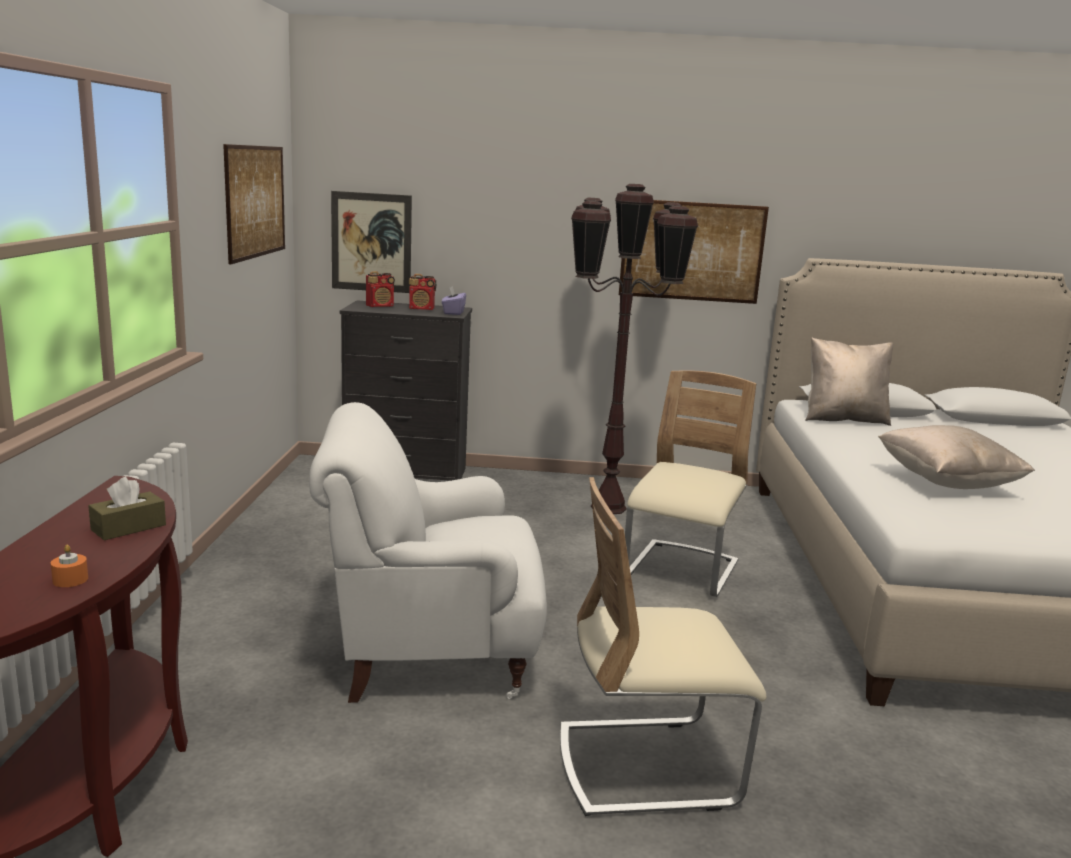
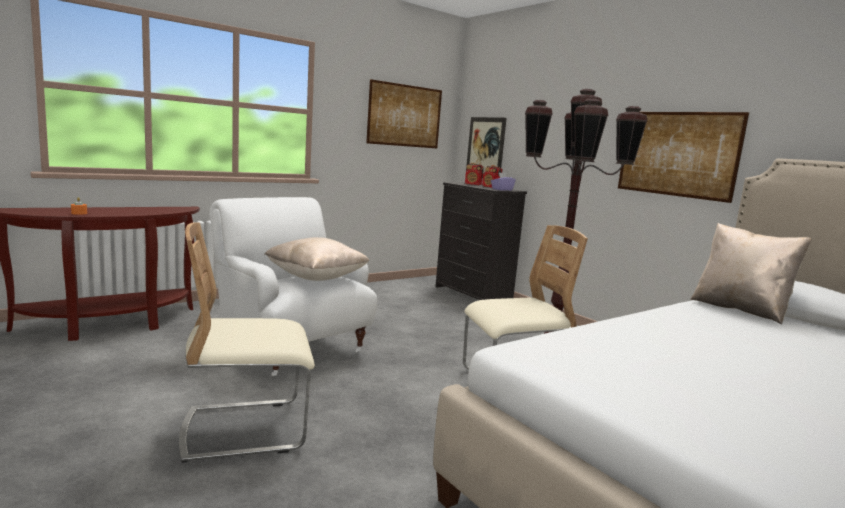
camera: 50 degrees right, 5 degrees down
brown tissue box [88,477,166,540] -> none
beige chair [560,477,767,816] -> beige chair turned 60 degrees counterclockwise [179,222,315,463]
beige pillow [878,425,1035,489] -> beige pillow moved to [264,237,369,281]

